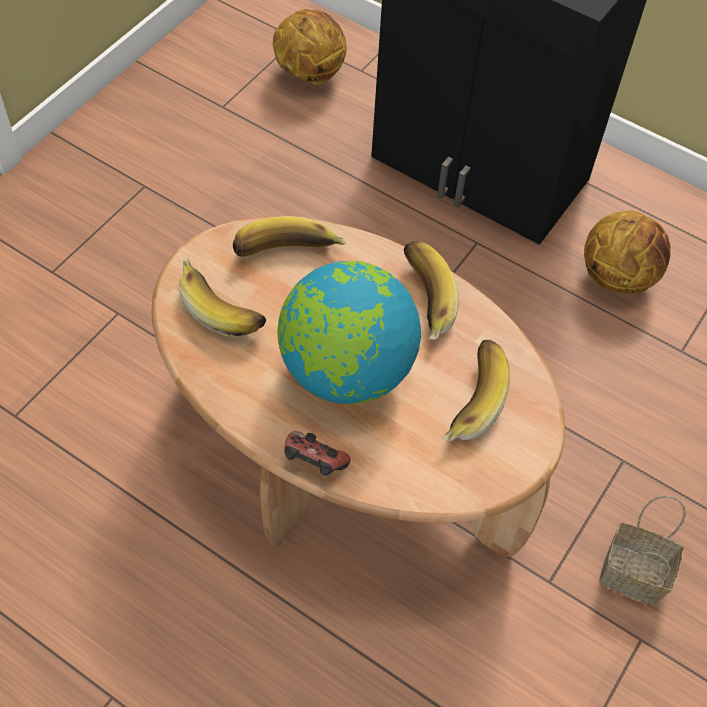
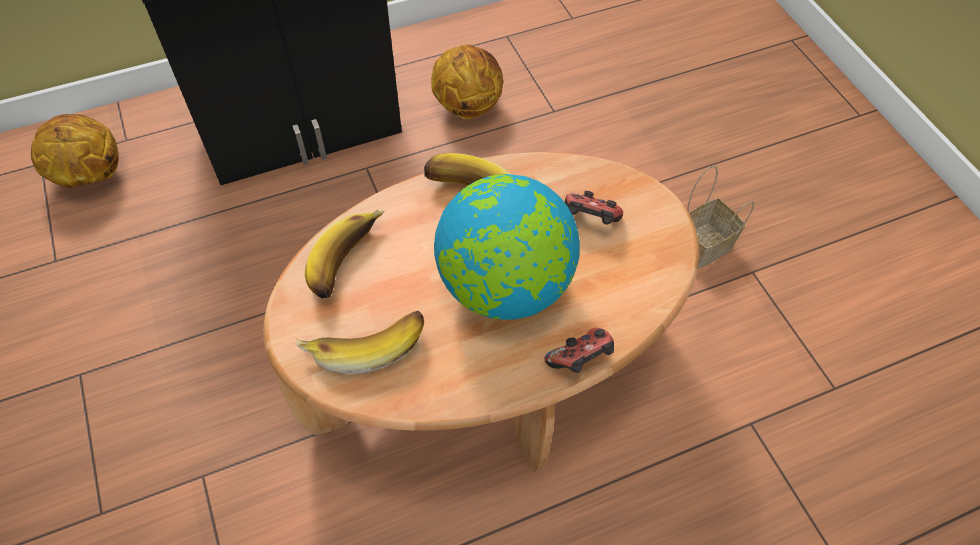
camera: 55 degrees left, 0 degrees up
banana [441,340,510,441] -> game controller [565,191,623,225]

